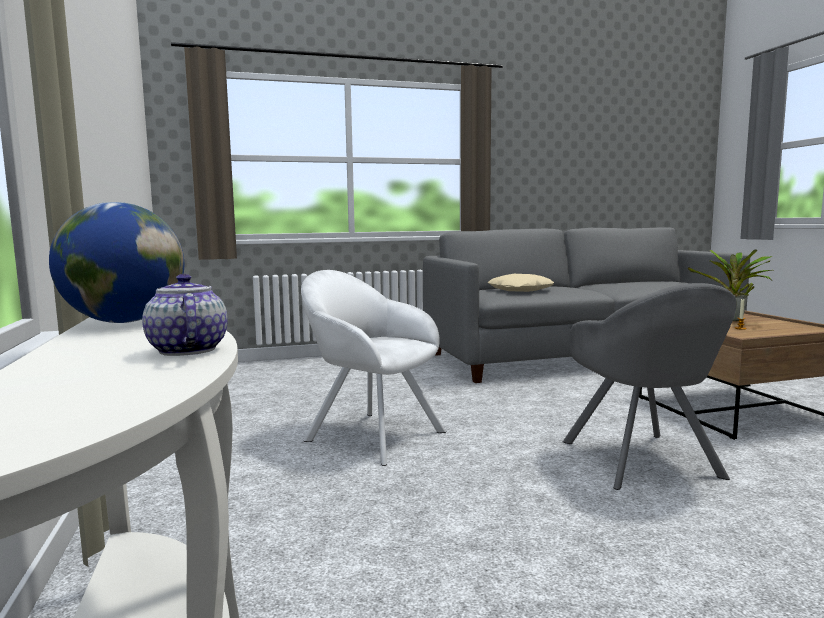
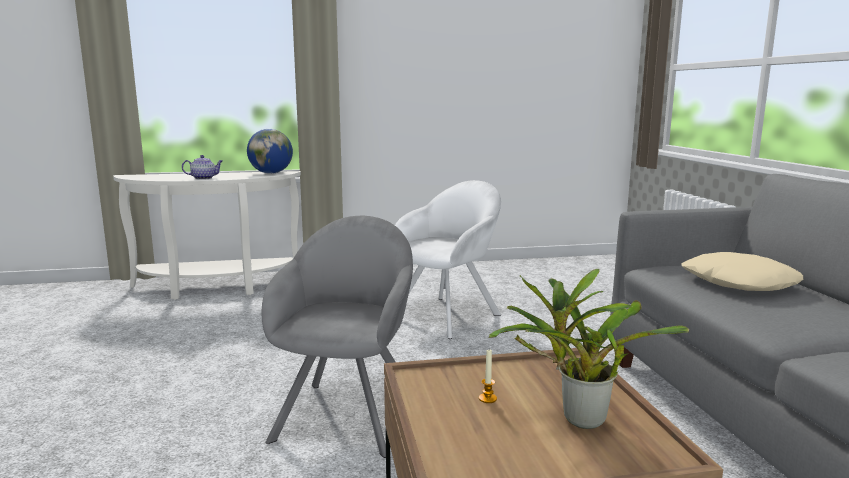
camera: 95 degrees right, 5 degrees up
grey armchair [563,283,737,490] -> grey armchair turned 105 degrees clockwise [262,216,413,458]

